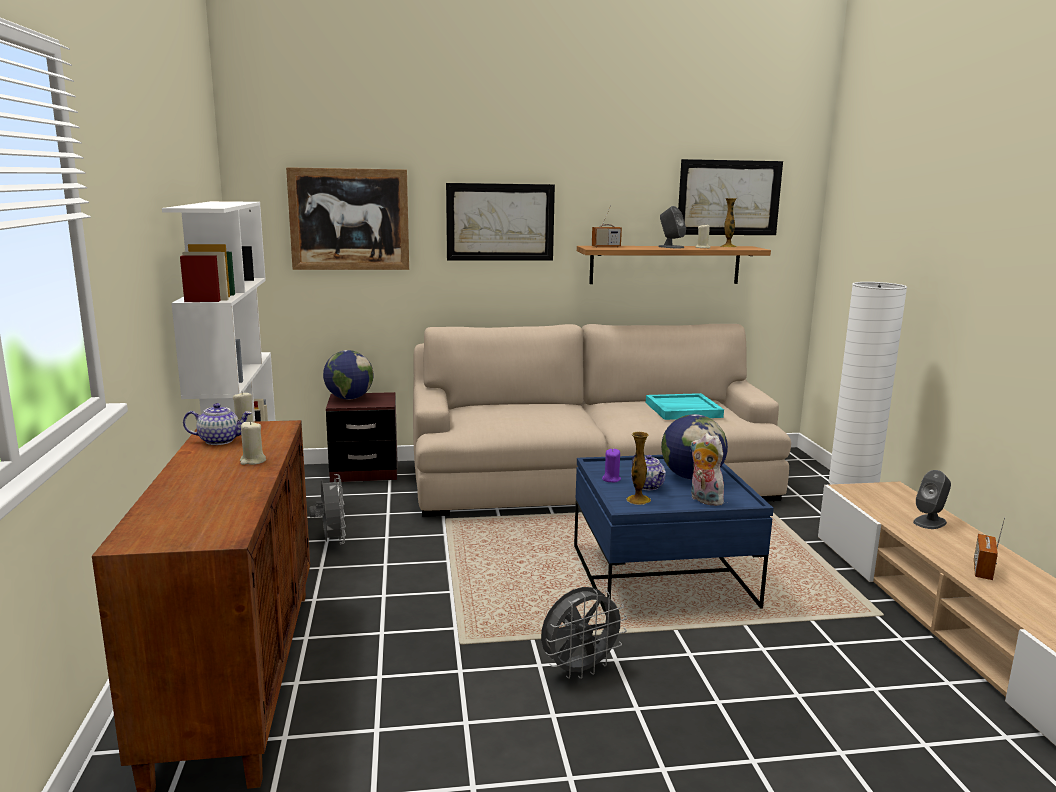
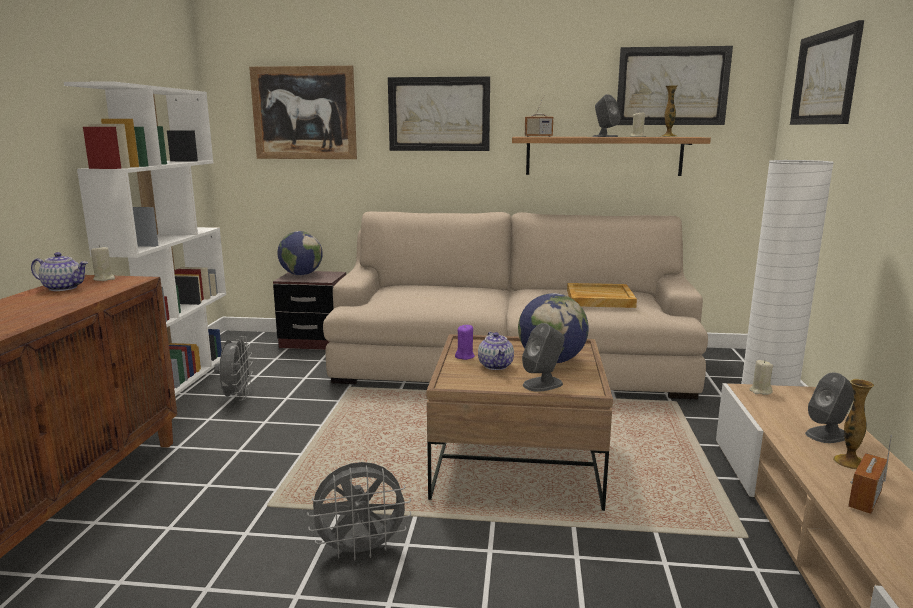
camera: 15 degrees right, 0 degrees up
beige candle [240,421,266,465] -> beige candle moved to [749,360,773,395]
blue coffee table [574,455,774,615] -> brown coffee table [427,334,613,511]
vase [627,431,651,505] -> vase moved to [833,379,874,469]
turquoise tray [646,393,724,420] -> beige tray [567,283,637,308]
plush toy [690,433,724,506] -> grey speaker [522,323,565,392]
none -> picture [790,20,864,125]

